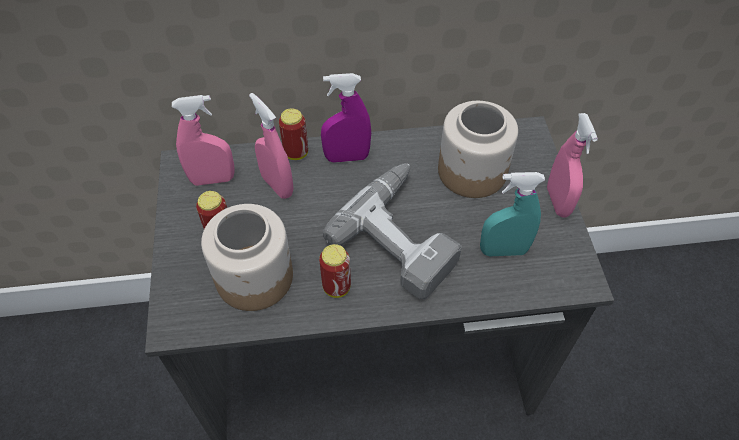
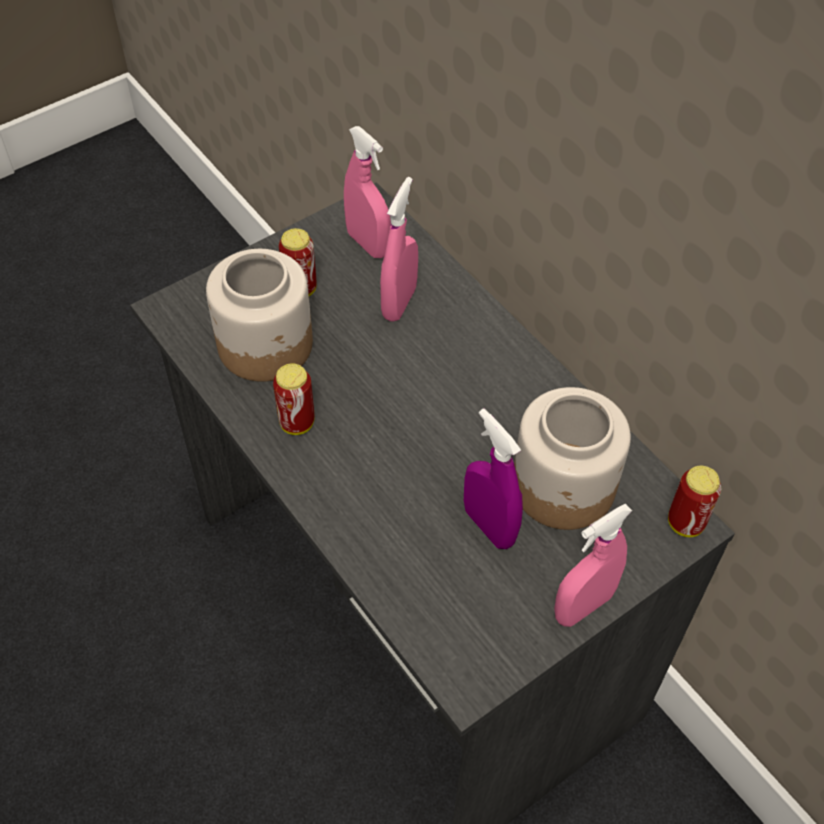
camera: 60 degrees right, 0 degrees up
can [279,108,308,160] -> can moved to [668,466,721,537]
purple spray bottle [321,73,371,163] -> purple spray bottle moved to [464,408,523,549]
power drill [323,163,462,299] -> none
turquoise spray bottle [480,172,545,256] -> none

